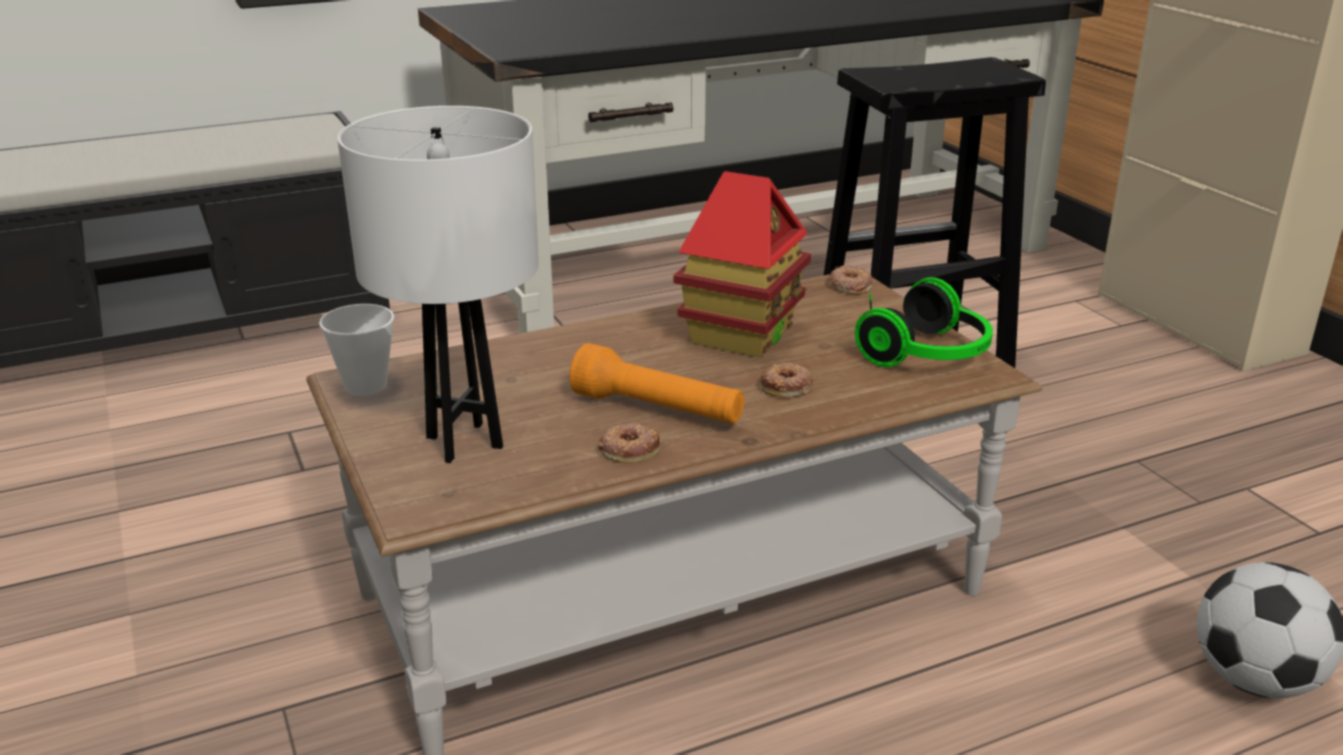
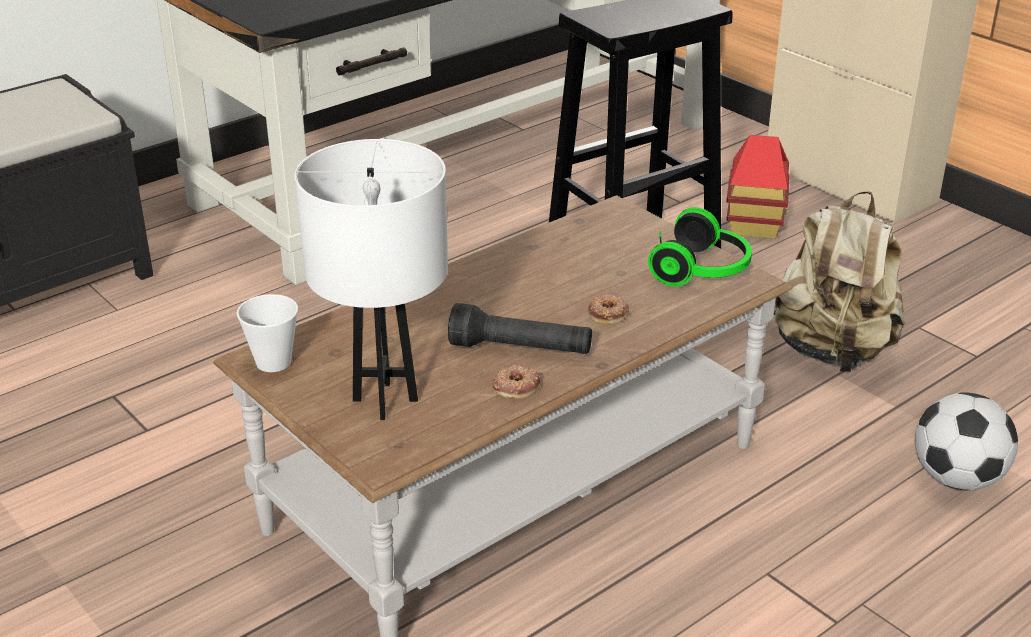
camera: 15 degrees left, 5 degrees up
orange flashlight [569,343,744,424] -> black flashlight [448,303,592,354]
toy house [673,171,811,358] -> toy house moved to [726,135,790,239]
donut [828,265,873,295] -> none
none -> beige backpack [774,191,905,372]

